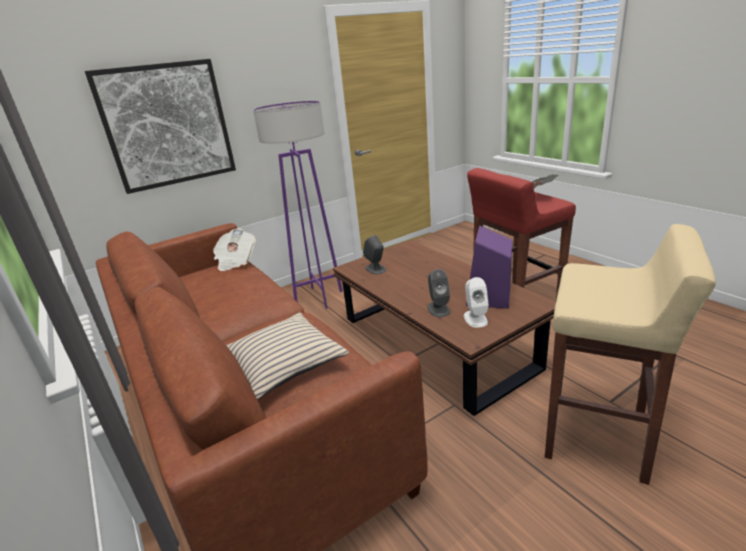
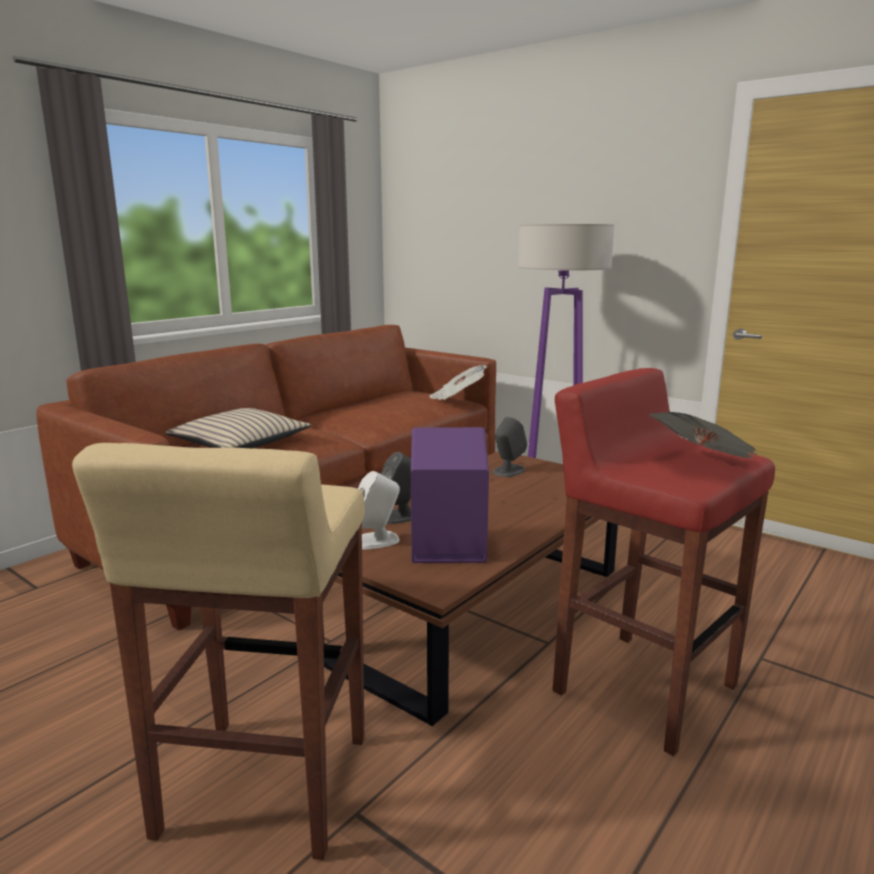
camera: 70 degrees right, 10 degrees down
picture [85,59,236,194] -> none

